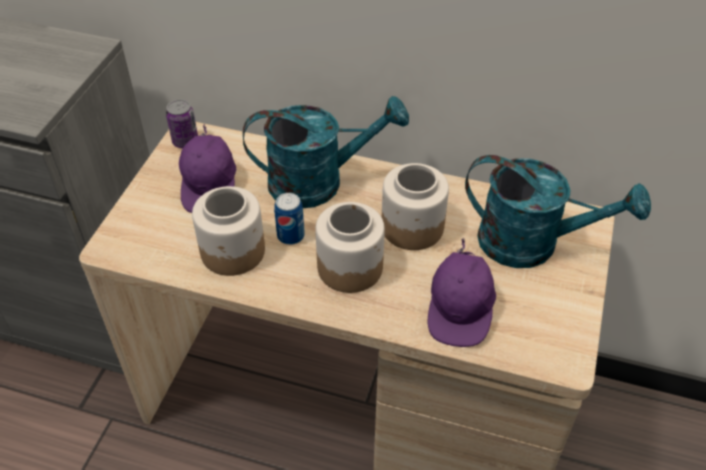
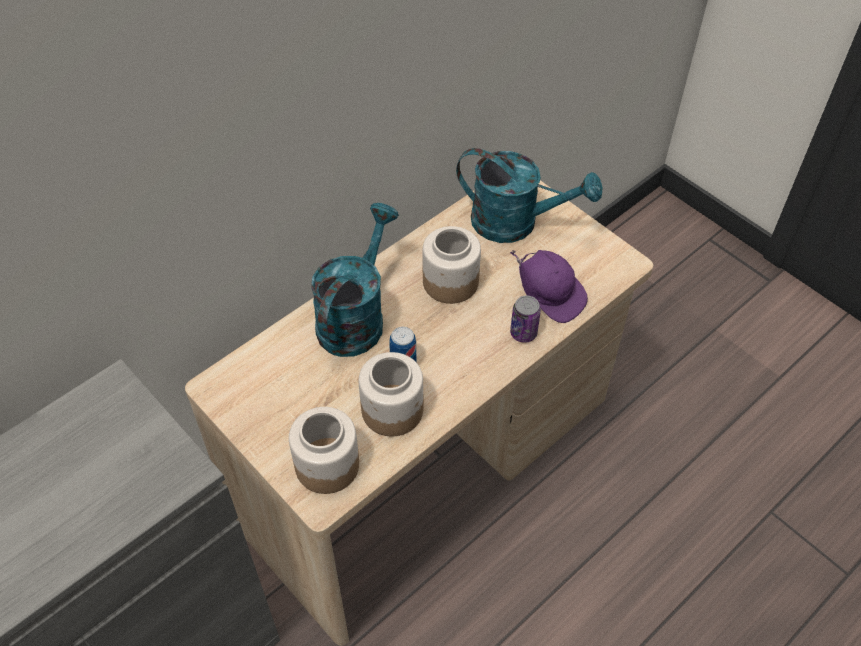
camera: 60 degrees left, 5 degrees up
can [166,99,198,148] -> can moved to [510,296,541,343]
purple cap [179,124,236,213] -> none
jar [315,202,385,293] -> jar moved to [289,407,359,494]
turquoise watering can [465,155,651,268] -> turquoise watering can turned 60 degrees clockwise [456,148,602,243]

